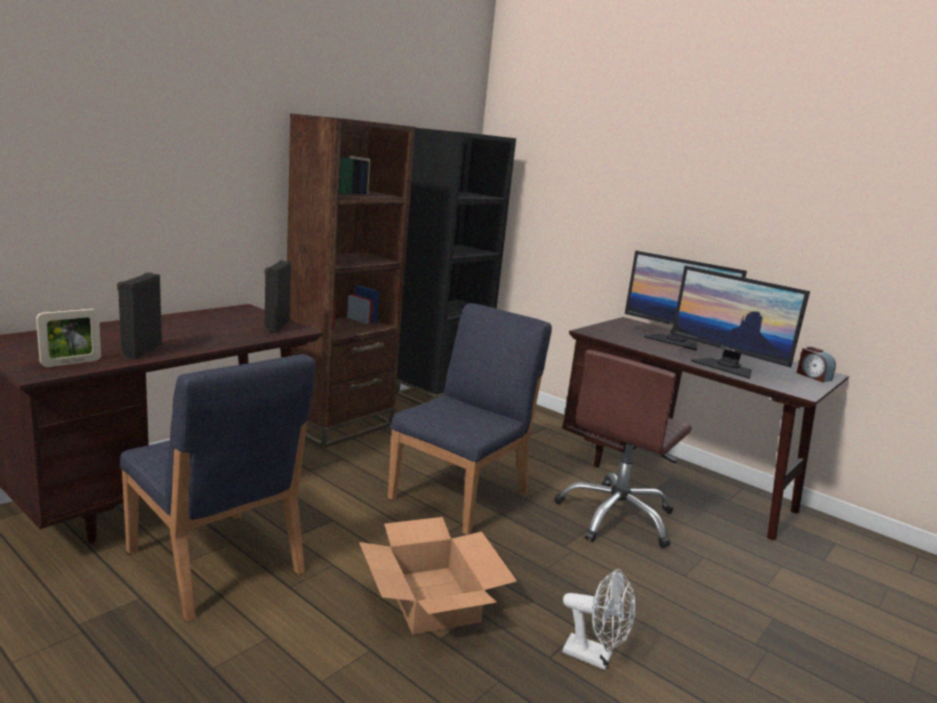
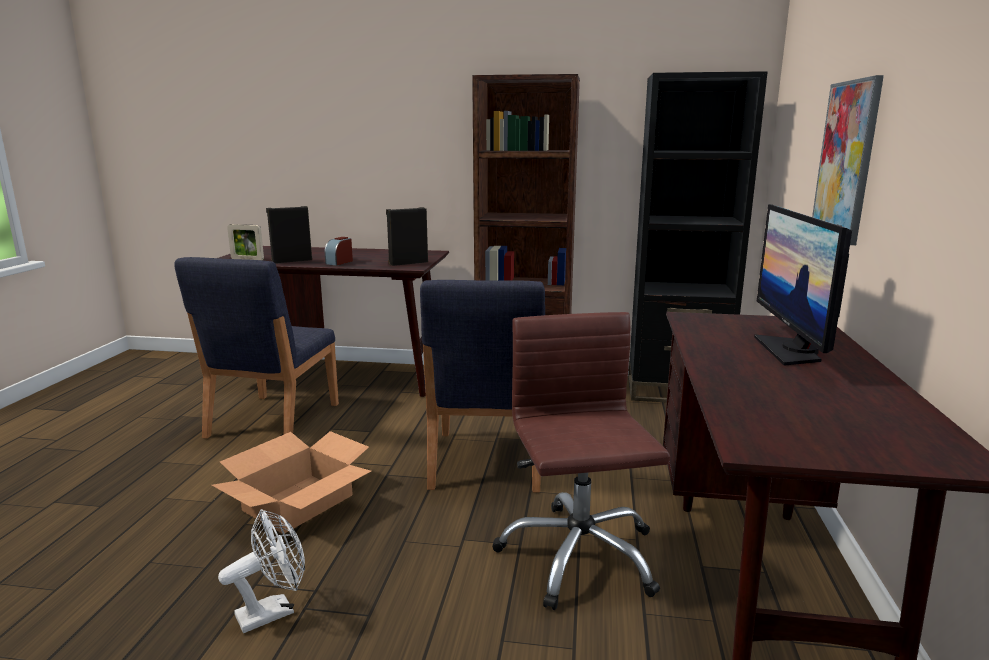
camera: 60 degrees right, 0 degrees up
blue chair [388,303,552,535] -> blue chair turned 90 degrees clockwise [420,280,545,492]
brown office chair [555,350,691,548] -> brown office chair turned 75 degrees clockwise [492,312,670,610]
white fan [563,569,635,670] -> white fan turned 120 degrees counterclockwise [218,509,305,633]
monitor [671,266,810,379] -> none
alarm clock [797,347,836,382] -> alarm clock moved to [325,237,353,266]
none -> picture [812,75,884,245]

